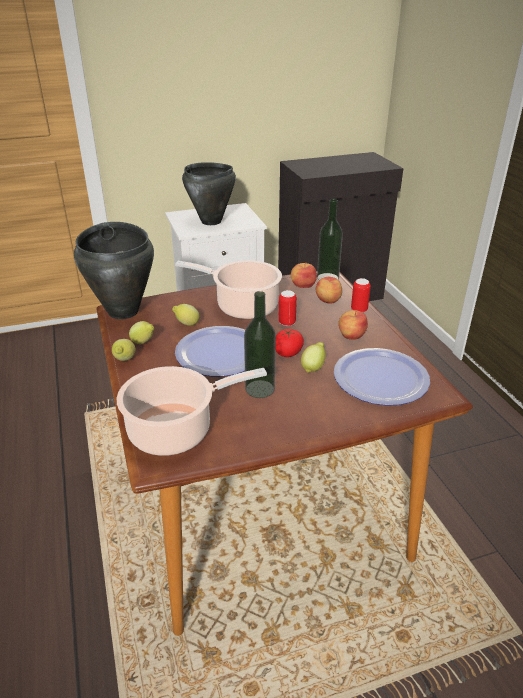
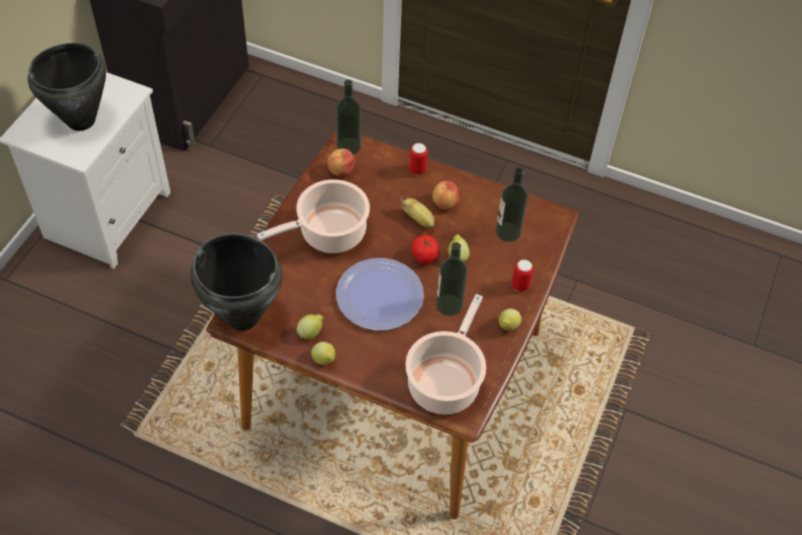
camera: 50 degrees left, 20 degrees up
lemon [172,304,199,326] -> lemon moved to [499,308,522,331]
can [278,290,297,326] -> can moved to [512,260,534,292]
apple [316,276,342,304] -> none
plate [334,348,430,406] -> bottle [496,167,528,242]
none -> banana [399,197,435,228]

